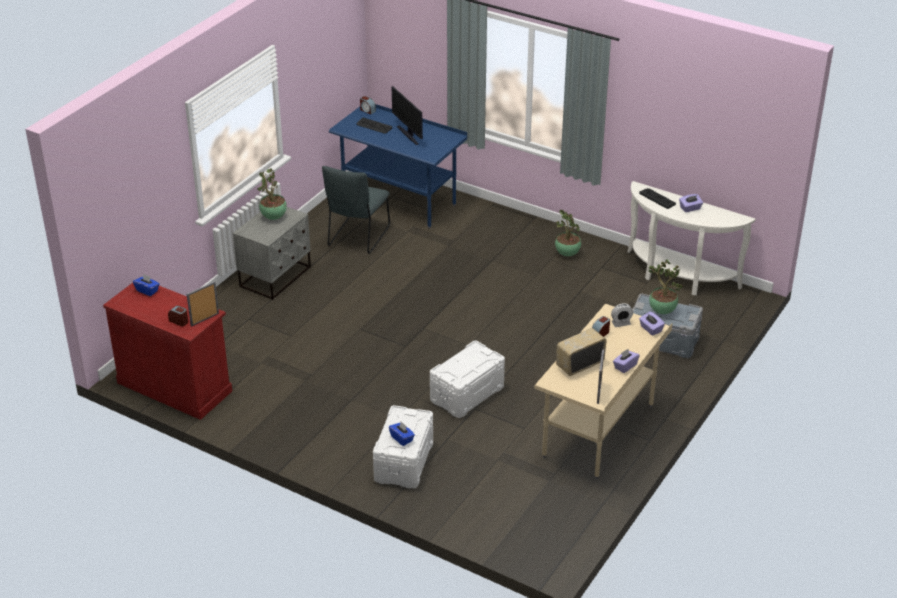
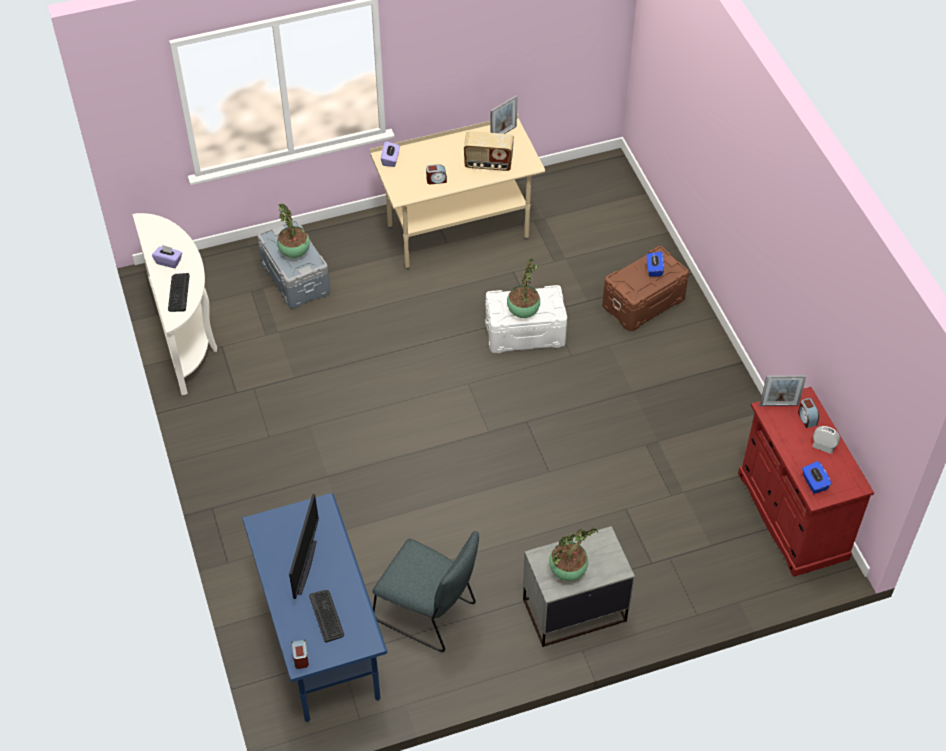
camera: 140 degrees left, 15 degrees up
grey chair [322,166,390,254] -> grey chair turned 60 degrees clockwise [372,531,479,652]
white storage box [373,405,433,488] -> brown storage box [602,246,689,331]
potted plant [555,210,581,256] -> potted plant moved to [507,259,540,318]
alarm clock [611,303,633,327] -> alarm clock moved to [812,426,840,454]
purple tissue box [613,348,640,373] -> none

